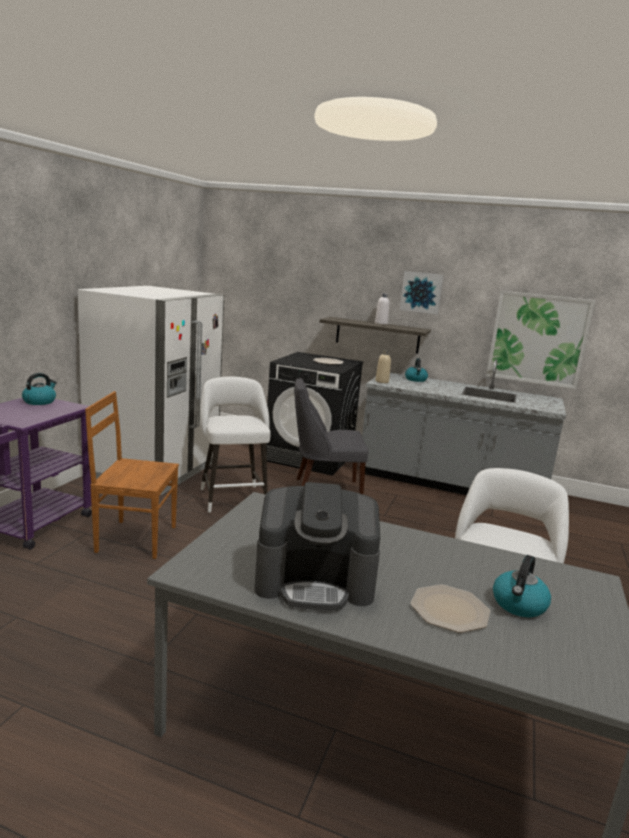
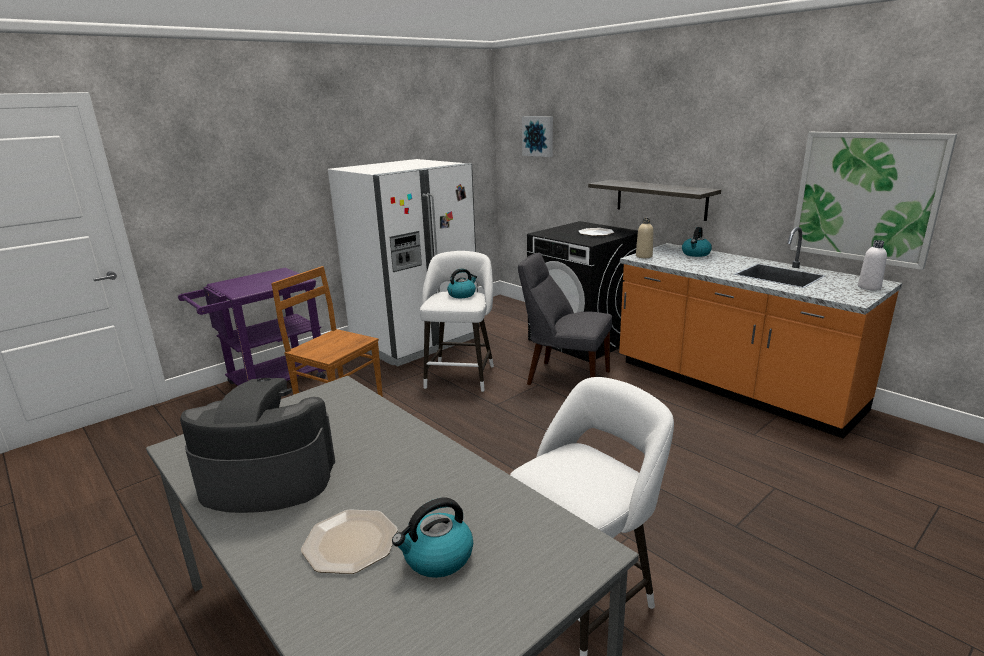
camera: 30 degrees right, 5 degrees up
kettle [22,373,57,405] -> kettle moved to [447,269,477,298]
coffee machine [254,482,380,610] -> coffee machine turned 150 degrees clockwise [180,378,335,513]
grey counter [359,359,566,495] -> orange counter [619,227,902,439]
white bottle [375,293,390,325] -> white bottle moved to [858,240,887,290]
picture [400,271,444,314] -> picture moved to [522,116,553,157]

